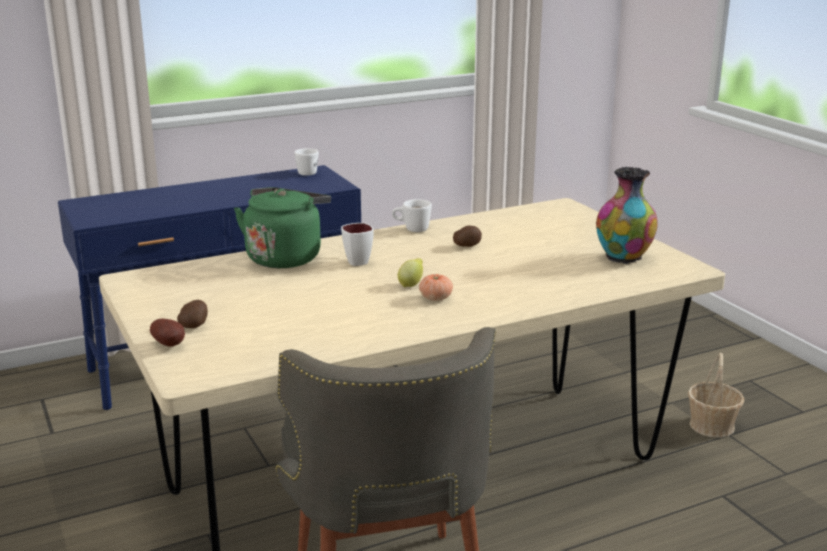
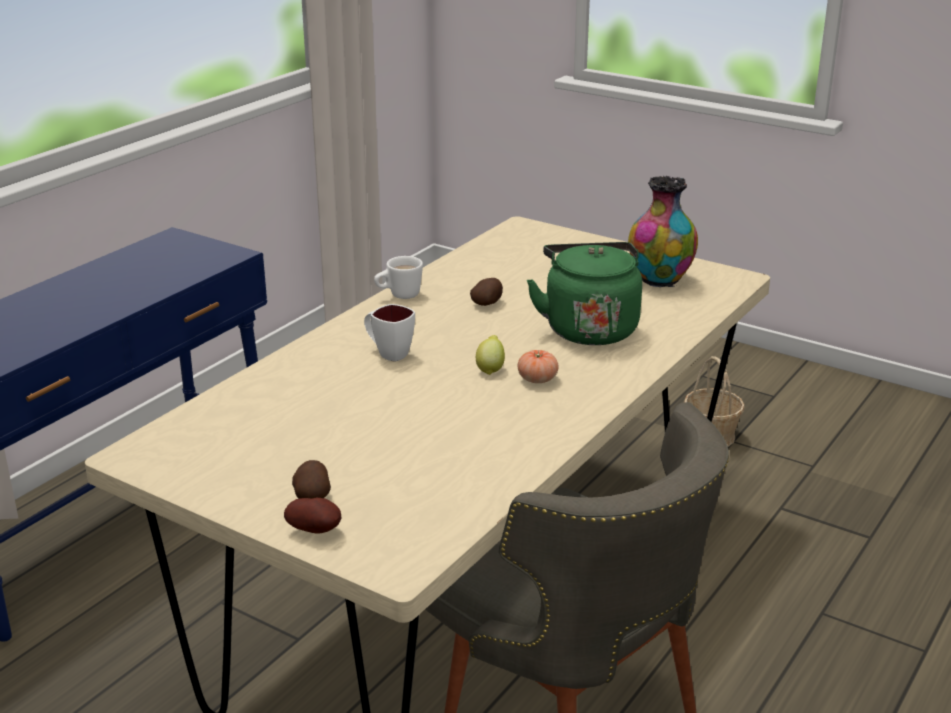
camera: 30 degrees left, 5 degrees up
green kettle [234,187,331,268] -> green kettle moved to [527,242,642,345]
white mug [294,148,319,176] -> none

